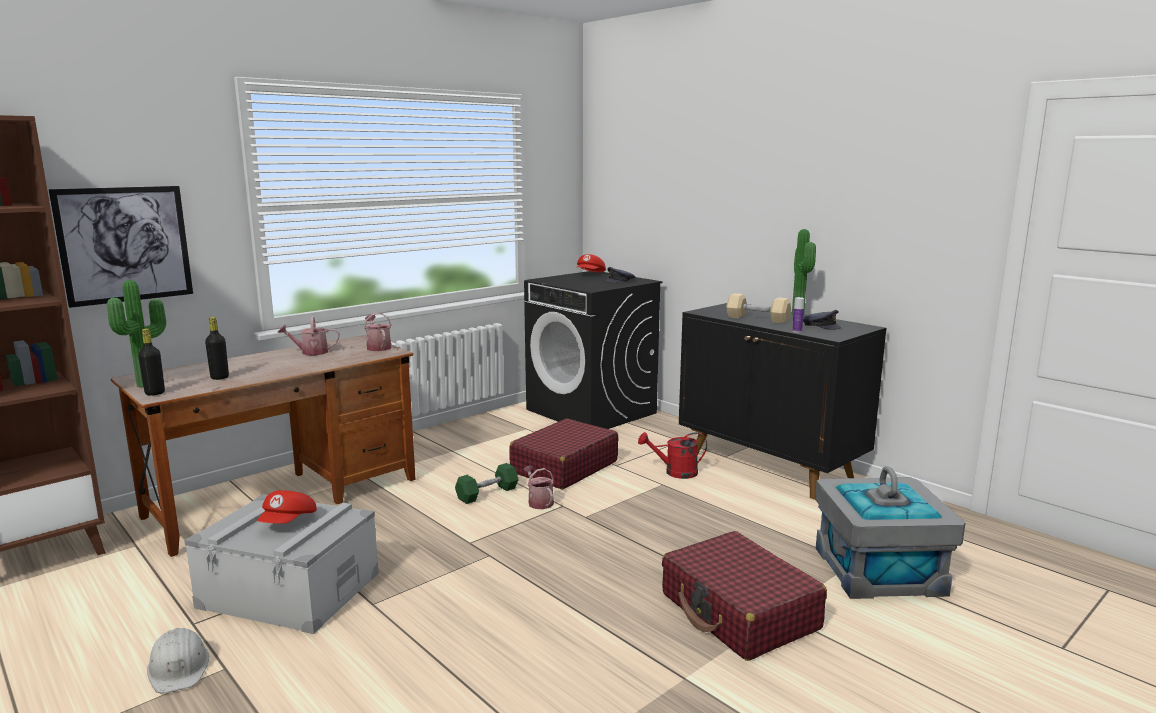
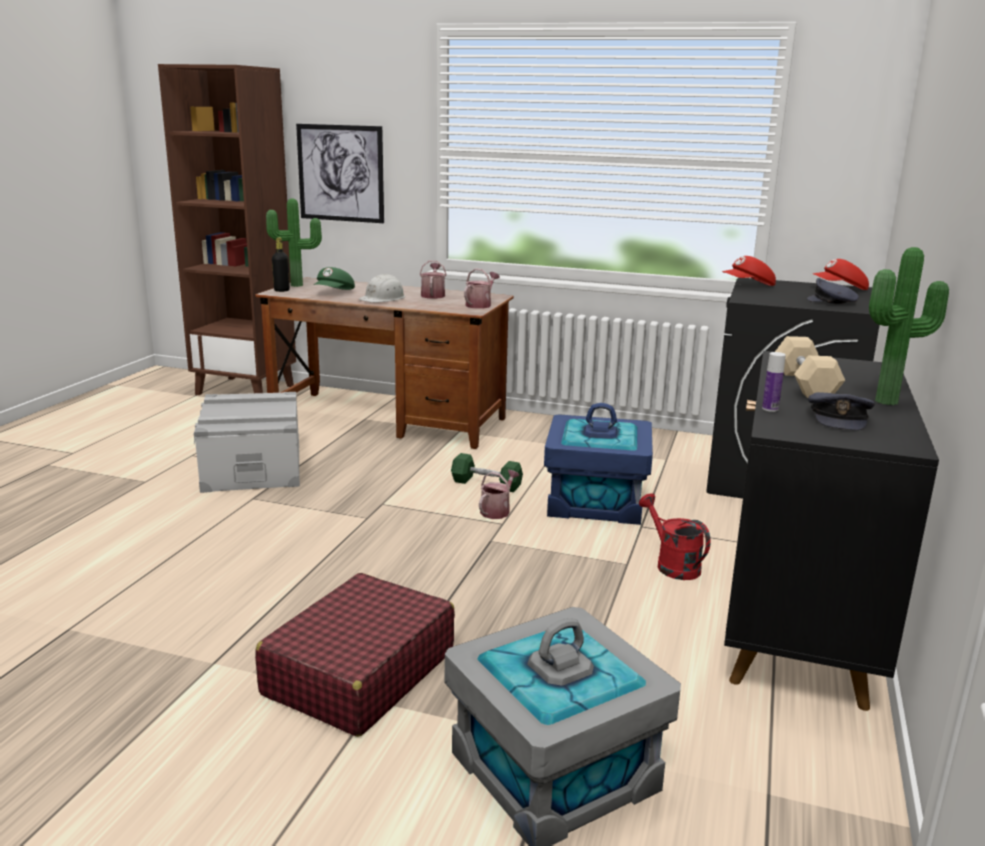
camera: 60 degrees right, 5 degrees up
white hard hat [147,628,209,694] -> white hard hat moved to [359,274,405,303]
black bottle [205,317,229,380] -> green cap [314,267,355,290]
red cap [257,490,317,524] -> red cap moved to [722,256,776,286]
watering can [277,316,339,356] -> watering can turned 45 degrees clockwise [420,261,447,299]
red suitcase [509,418,618,489] -> blue storage box [544,403,653,525]

